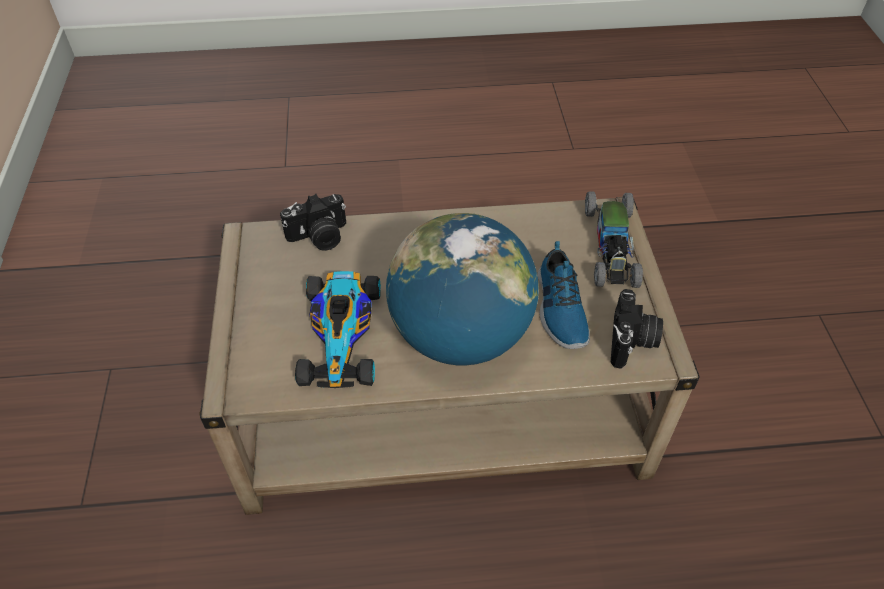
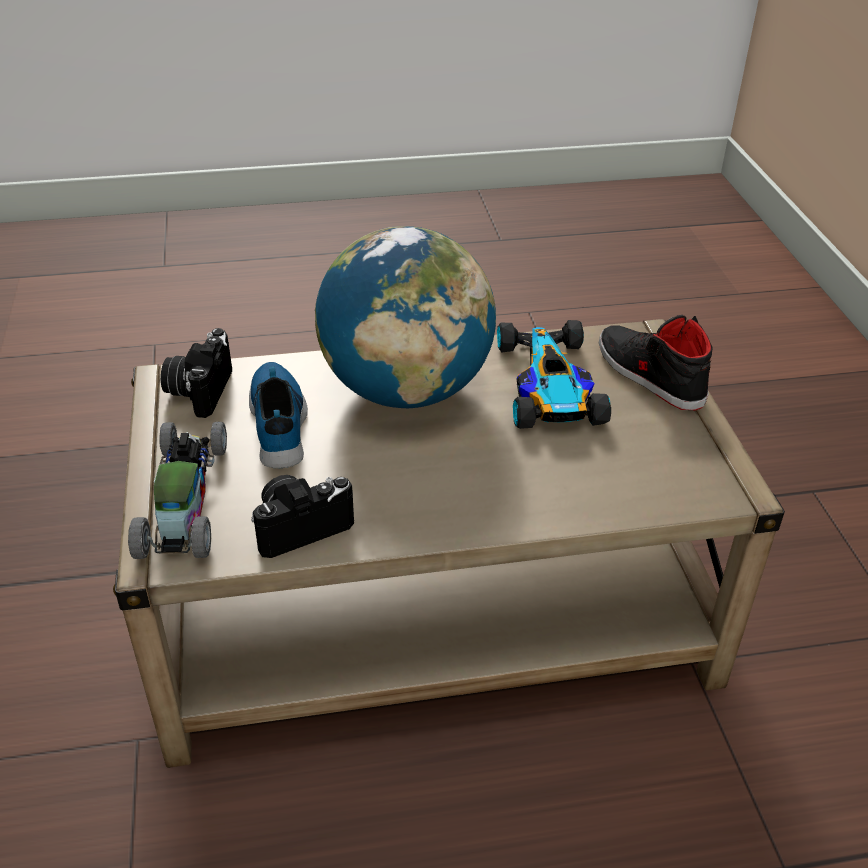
camera: 175 degrees right, 10 degrees down
camera [280,194,346,251] -> camera moved to [251,475,354,558]
none -> black shoe [599,315,713,410]

